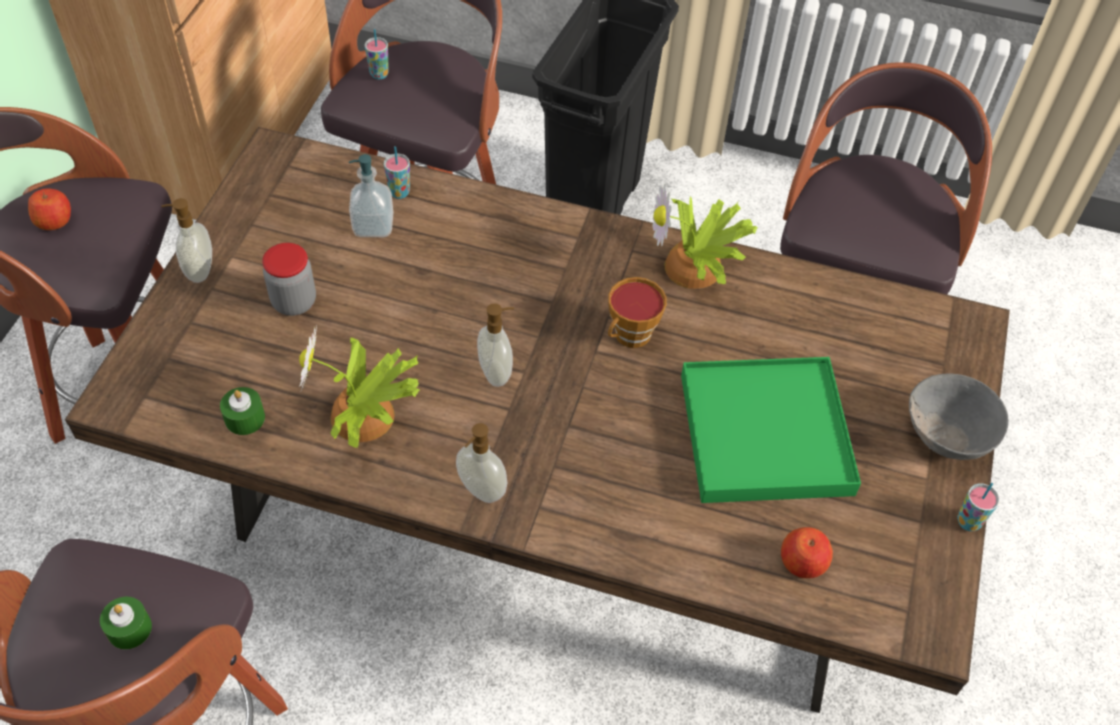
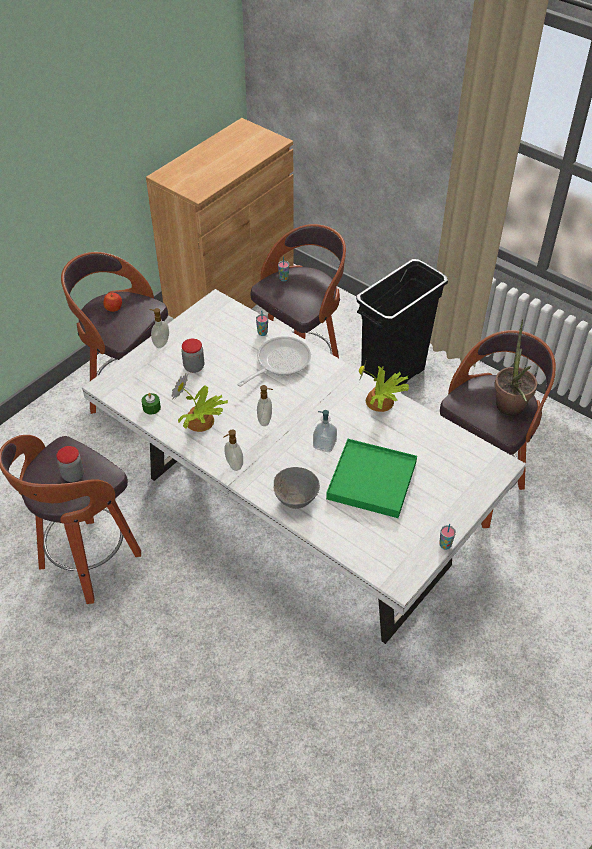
camera: 25 degrees right, 5 degrees down
brown dining table [65,127,1010,713] -> white dining table [82,289,526,644]
green candle [100,597,152,649] -> jar [56,446,84,482]
soap dispenser [349,154,393,237] -> soap dispenser moved to [313,410,337,452]
cup [608,277,667,348] -> none
apple [781,527,833,578] -> none
grey bowl [909,373,1009,460] -> grey bowl moved to [273,467,320,509]
none -> frying pan [237,336,311,387]
none -> potted plant [494,320,537,416]

